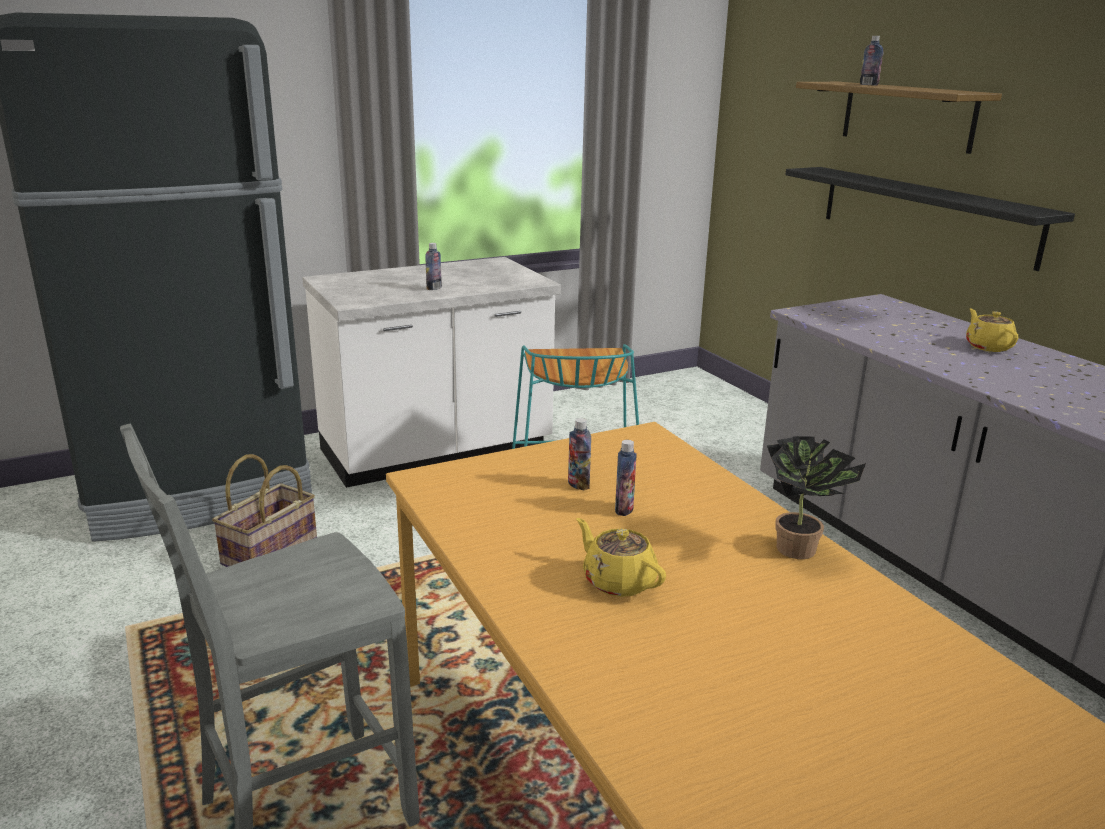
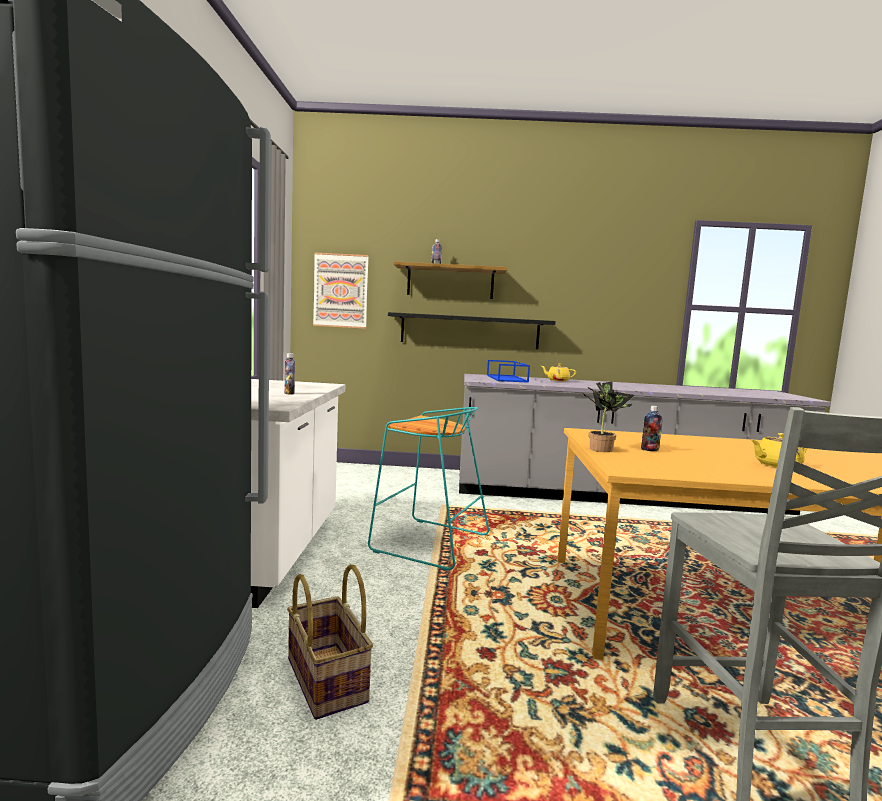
camera: 60 degrees left, 15 degrees down
bottle [615,440,637,516] -> none
potted plant [767,436,866,559] -> potted plant moved to [582,381,635,452]
none -> picture [313,252,369,329]
none -> blue tray [487,360,530,383]

